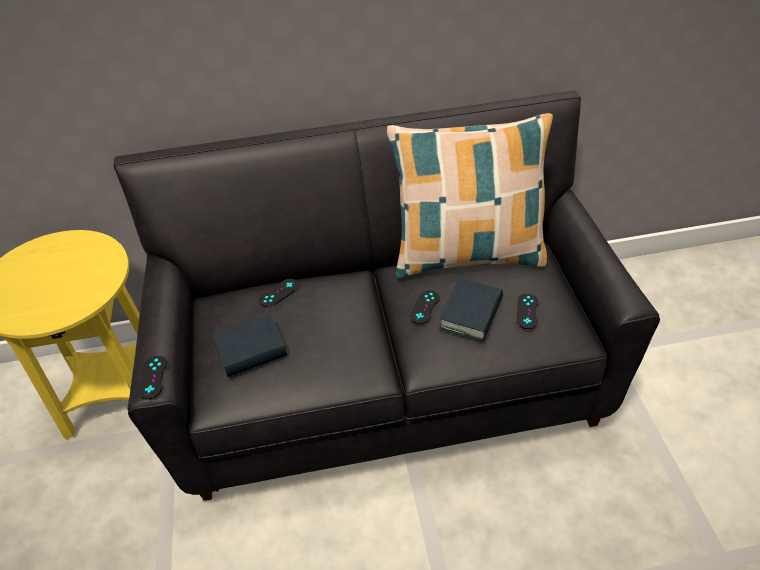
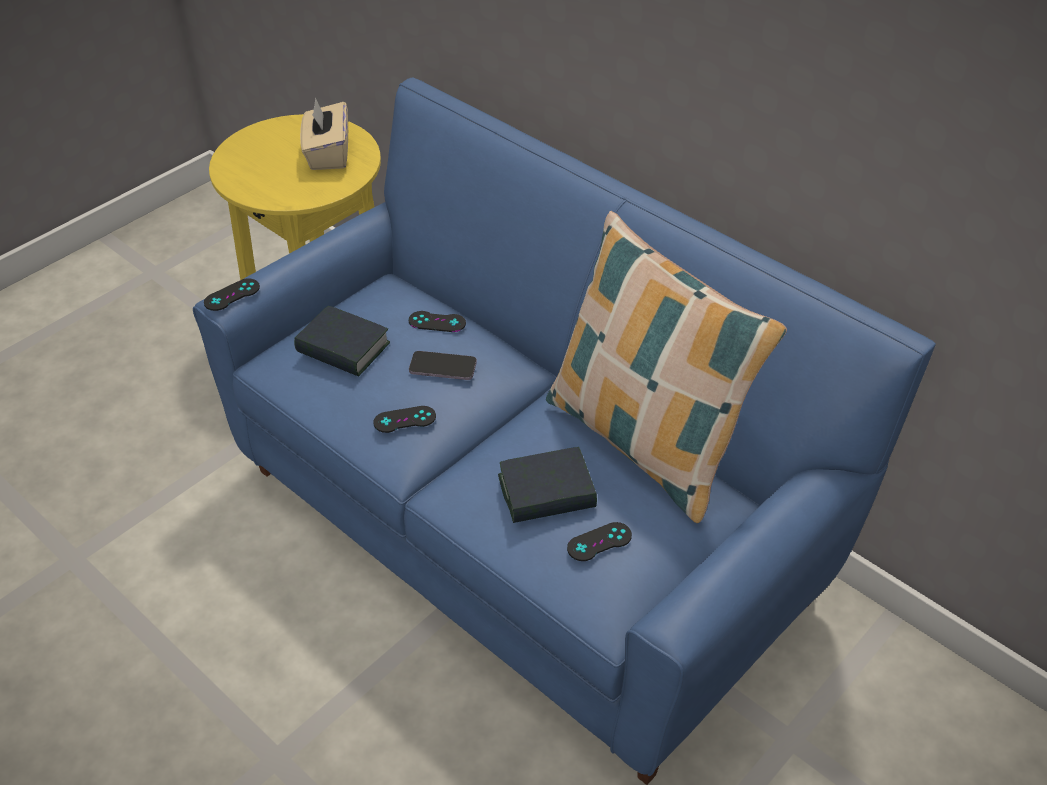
camera: 50 degrees right, 0 degrees up
black sofa [113,91,660,501] -> blue sofa [193,78,936,785]
black game controller [410,290,440,324] -> black game controller moved to [373,406,436,433]
none -> beige tissue box [300,98,348,170]
none -> phone [409,351,477,380]

